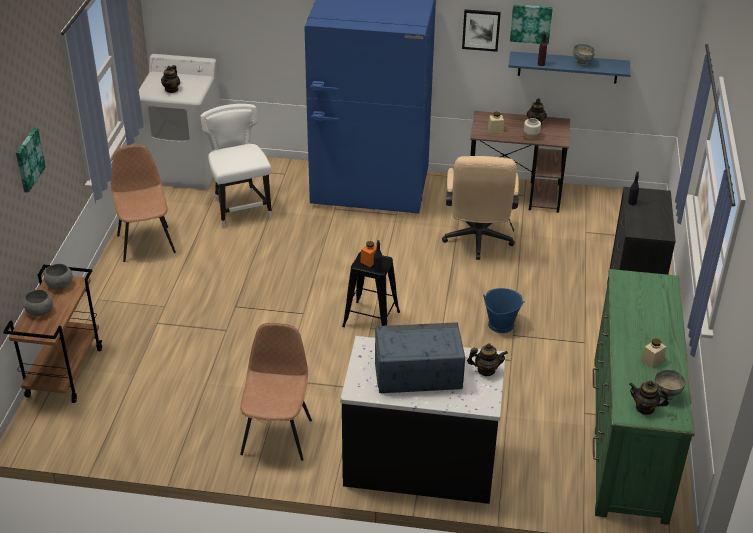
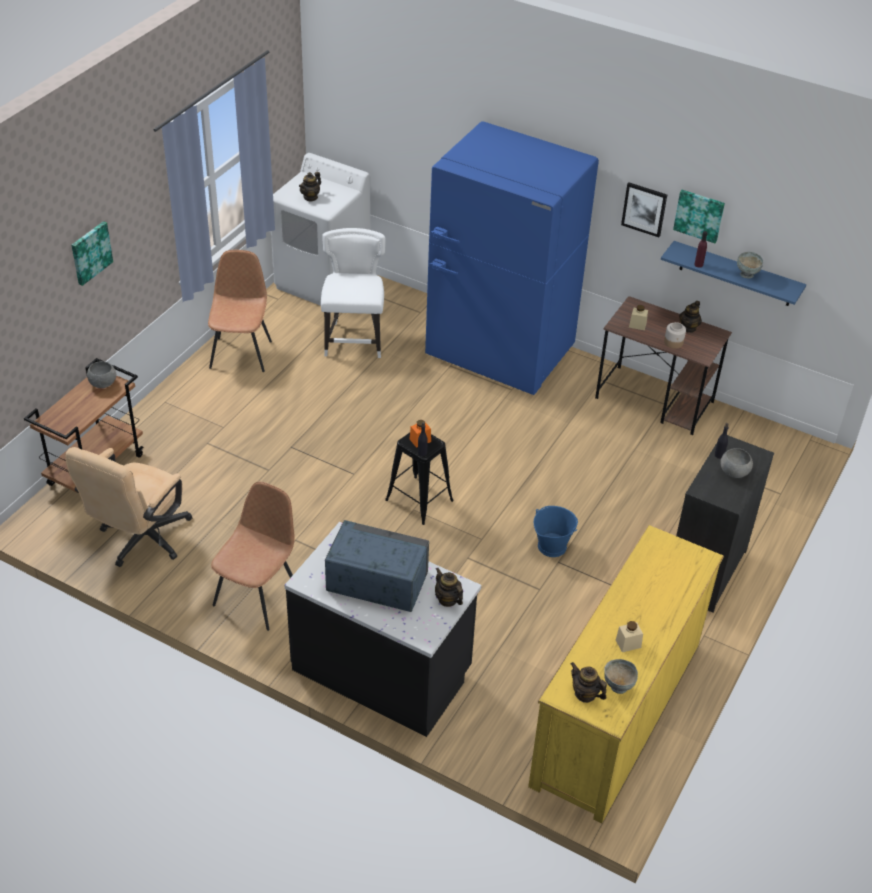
camera: 20 degrees right, 5 degrees up
grey bowl [23,289,53,316] -> grey bowl moved to [720,448,753,478]
beige office chair [442,156,519,260] -> beige office chair moved to [65,447,192,567]
teapot [467,343,508,376] -> teapot turned 150 degrees counterclockwise [435,568,463,607]
green dresser [593,269,695,525] -> yellow dresser [528,525,724,824]

